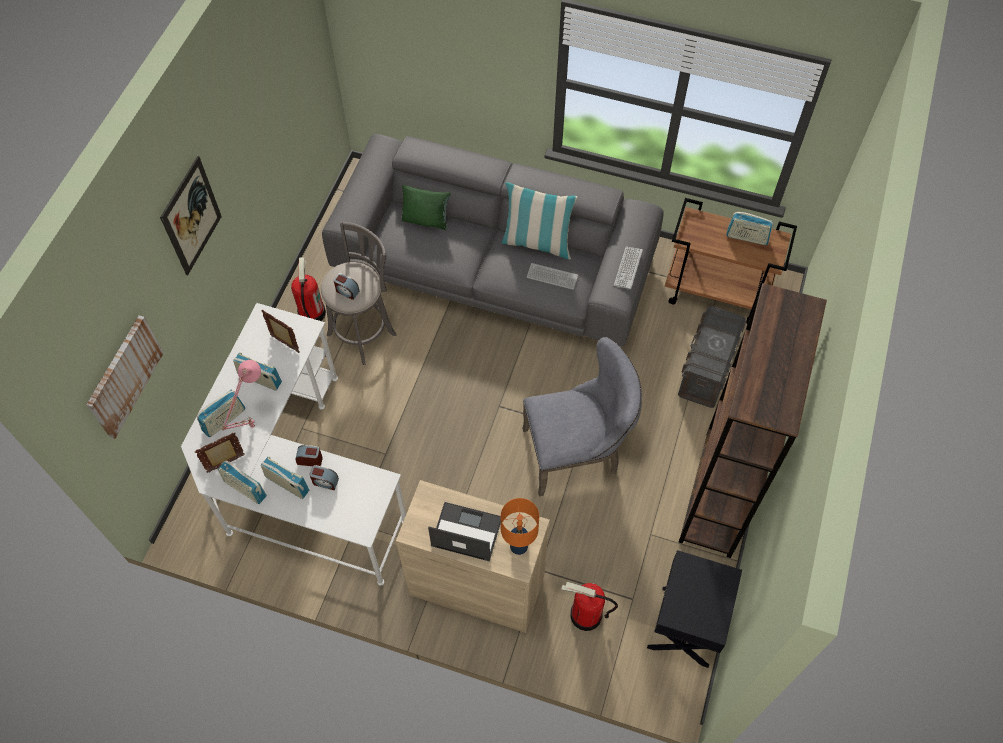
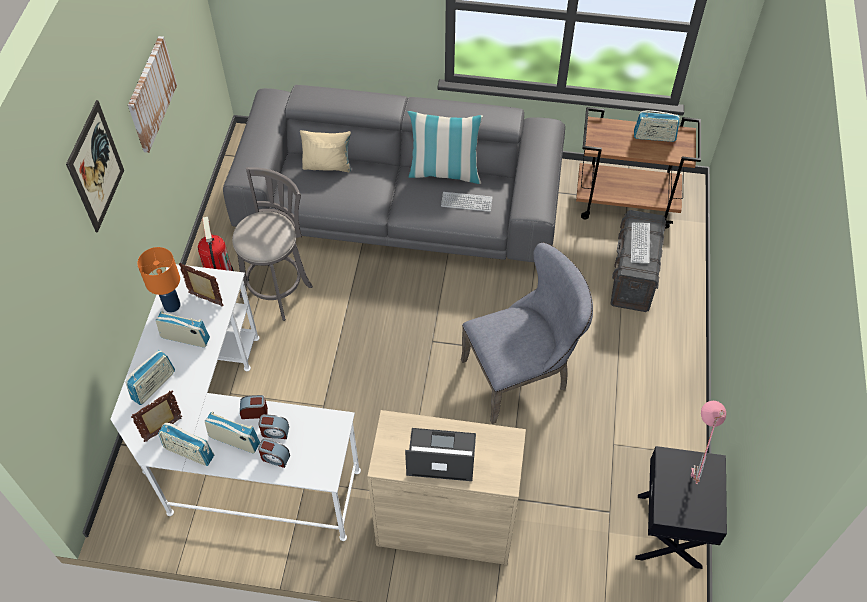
camera: 10 degrees left, 5 degrees down
picture [86,315,164,439] -> picture moved to [128,36,177,153]
pink table lamp [222,360,261,430] -> pink table lamp moved to [691,401,726,484]
alarm clock [334,273,360,300] -> alarm clock moved to [258,438,290,468]
green pillow [402,185,450,230] -> beige pillow [300,130,351,172]
orange table lamp [501,498,539,555] -> orange table lamp moved to [137,247,181,313]
fire extinguisher [561,582,618,631] -> none
keyboard [614,247,643,289] -> keyboard moved to [631,223,650,264]
brown bookcase [679,283,827,558] -> none

